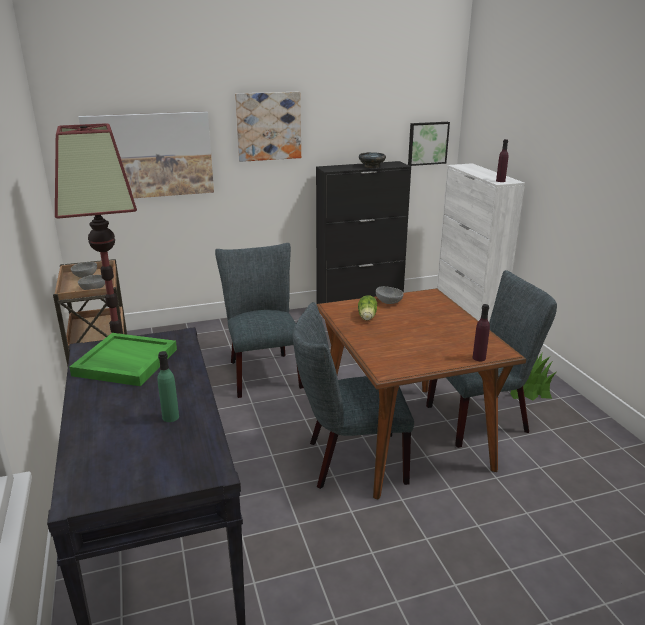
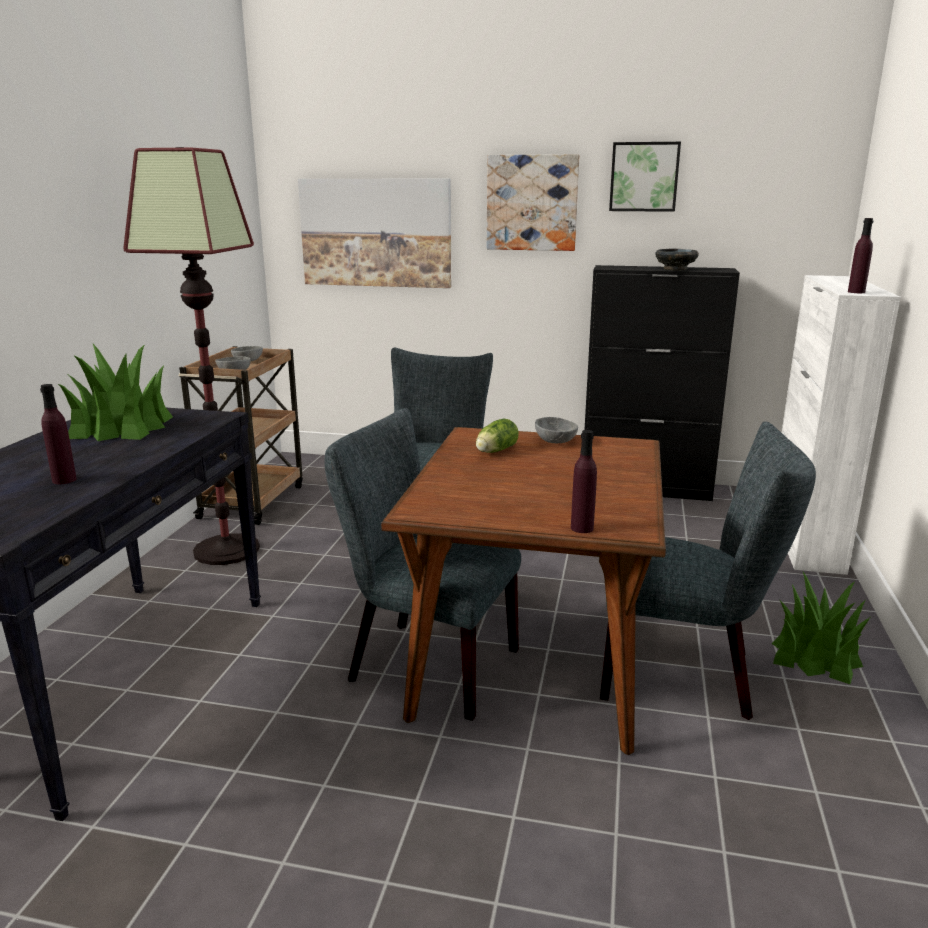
camera: 30 degrees right, 5 degrees down
green tray [69,333,177,386] -> potted plant [58,344,173,441]
green bottle [158,351,179,422] -> purple bottle [40,384,77,484]
picture [408,122,450,166] -> picture moved to [609,142,681,212]

